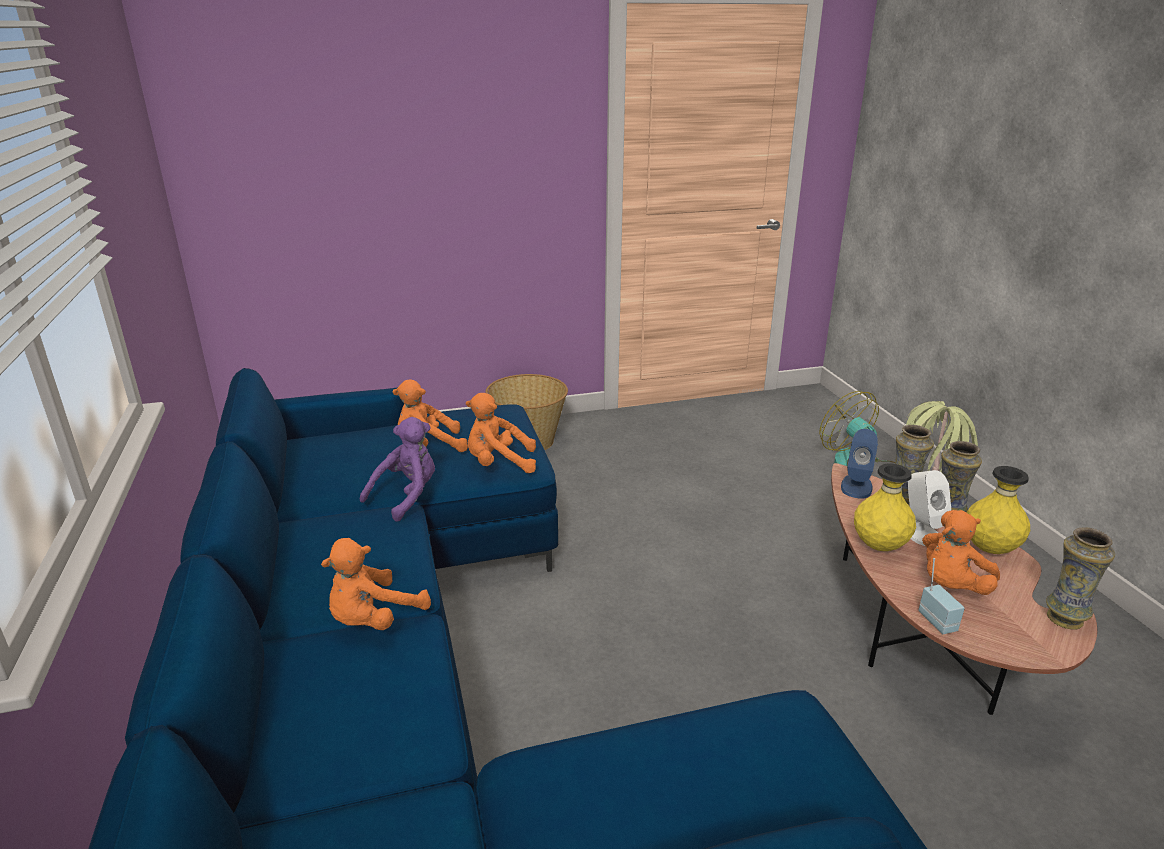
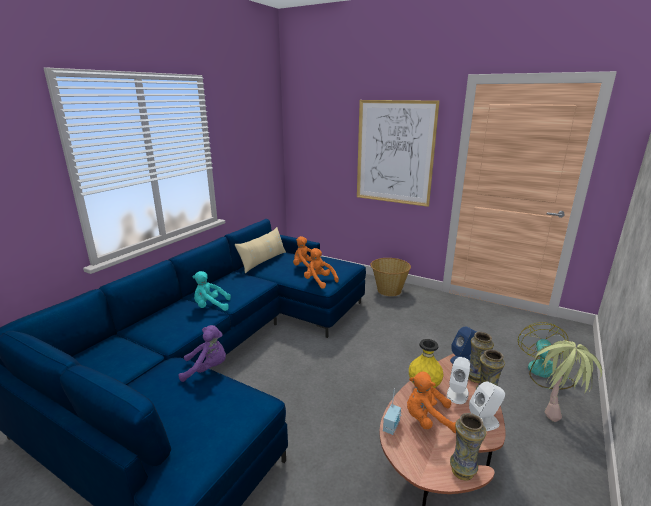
camera: 45 degrees right, 5 degrees down
orange plush toy [321,538,431,630] -> turquoise plush toy [192,271,231,311]
purple plush toy [360,417,435,522] -> purple plush toy moved to [179,325,226,382]
yellow vase [966,466,1030,554] -> white speaker [469,382,505,431]
none -> beige pillow [235,227,286,273]
none -> picture [357,100,440,207]

